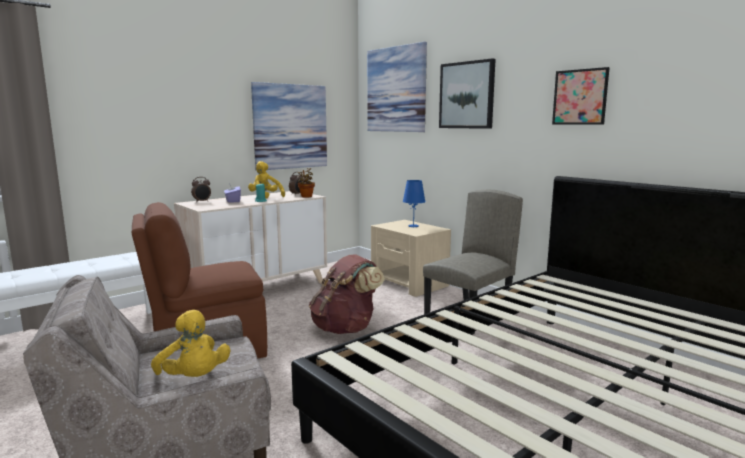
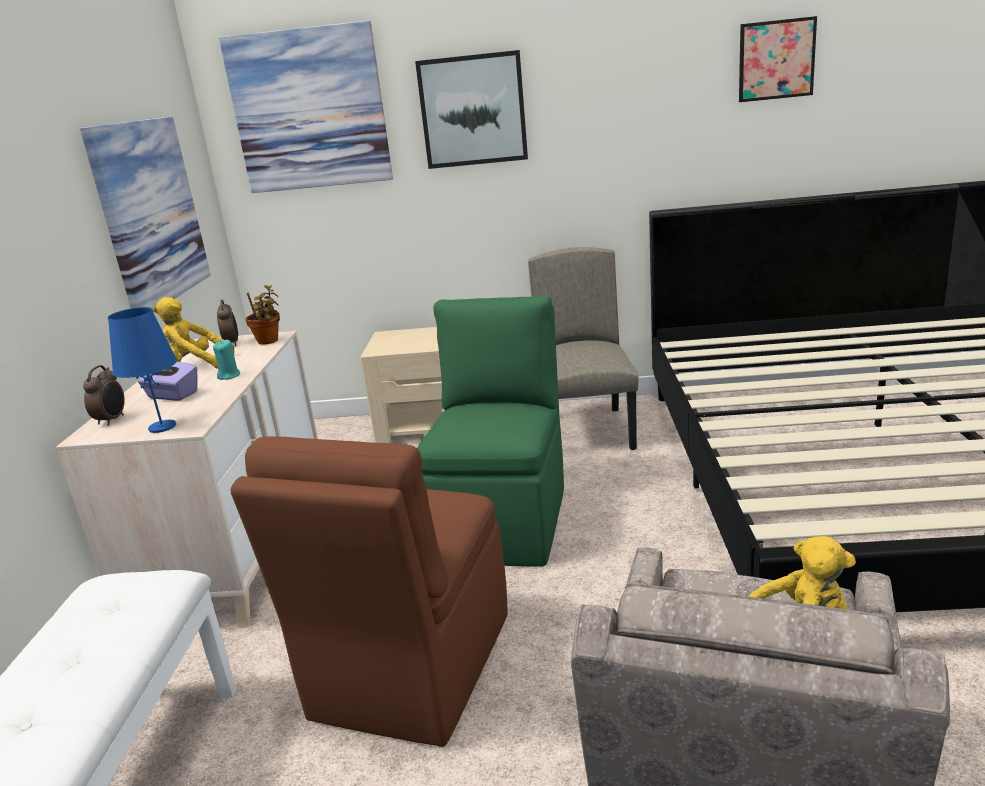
camera: 45 degrees left, 10 degrees up
brown backpack [309,254,385,334] -> green chair [417,296,564,567]
blue table lamp [403,180,426,227] -> blue table lamp moved to [108,307,177,433]
picture [552,67,610,125] -> picture moved to [739,16,817,102]

